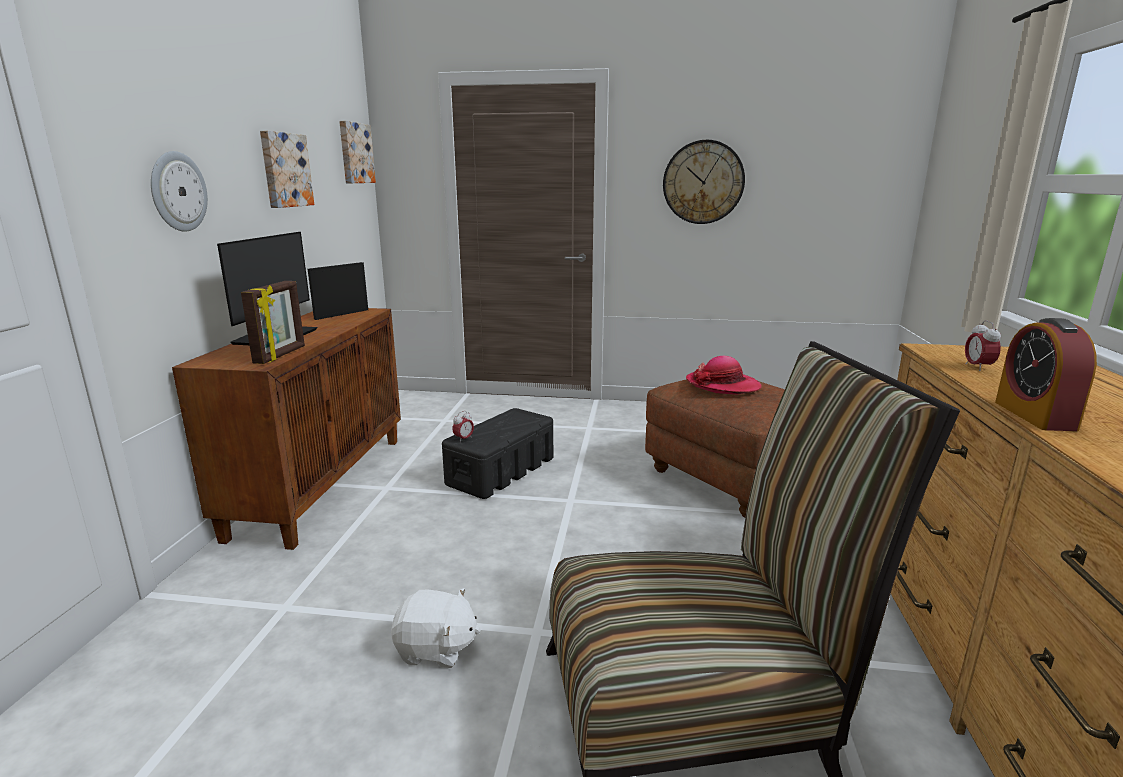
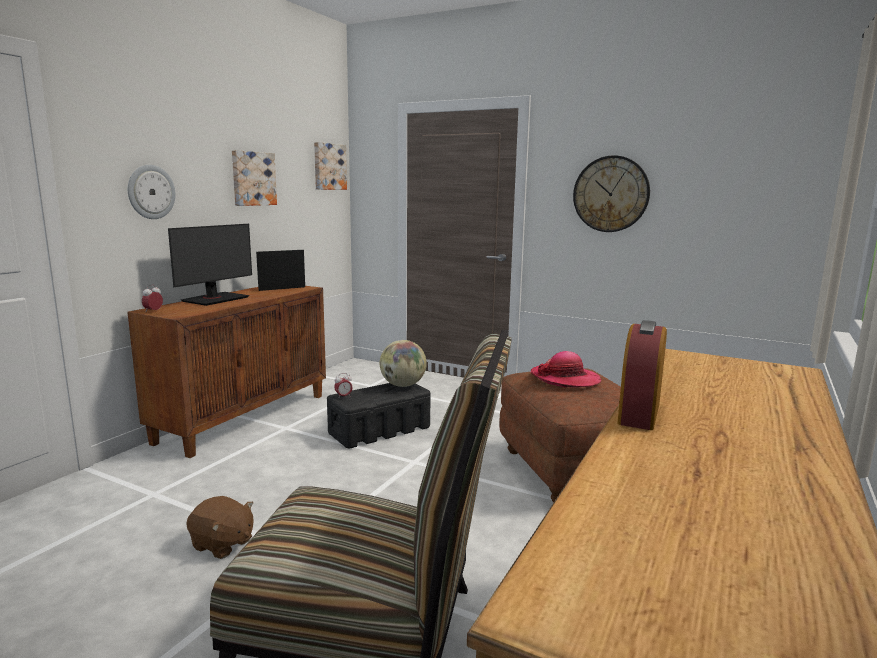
camera: 20 degrees right, 5 degrees down
picture frame [241,281,305,364] -> none
white plush toy [391,588,481,668] -> brown plush toy [186,496,254,559]
alarm clock [965,320,1001,371] -> alarm clock moved to [142,285,163,313]
none -> globe [380,340,427,387]

